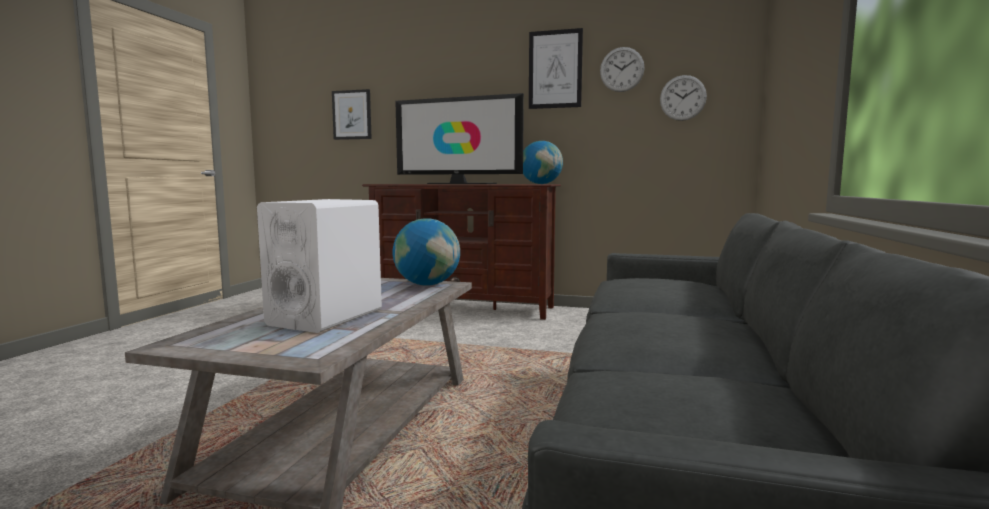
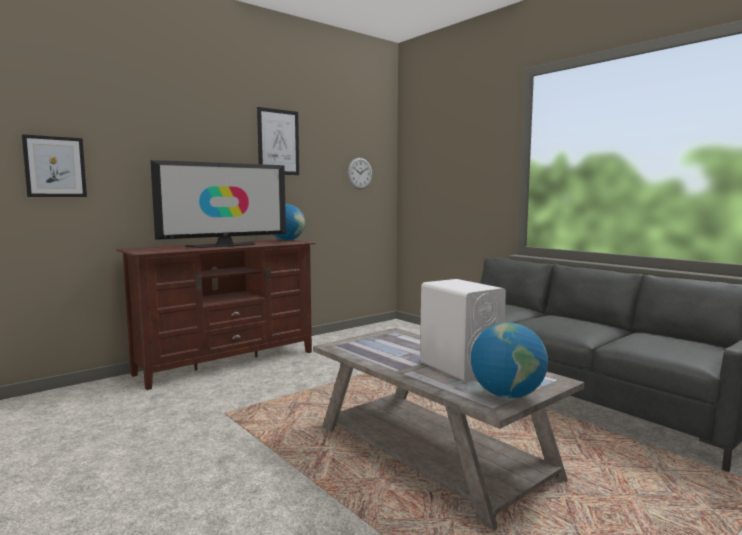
camera: 55 degrees left, 0 degrees up
globe [393,218,460,286] -> globe moved to [471,323,548,398]
wall clock [600,47,645,92] -> none

